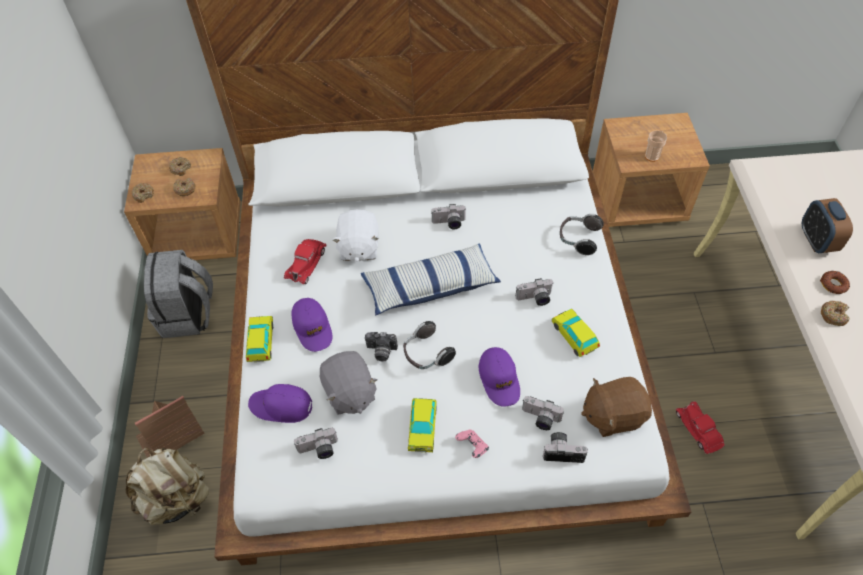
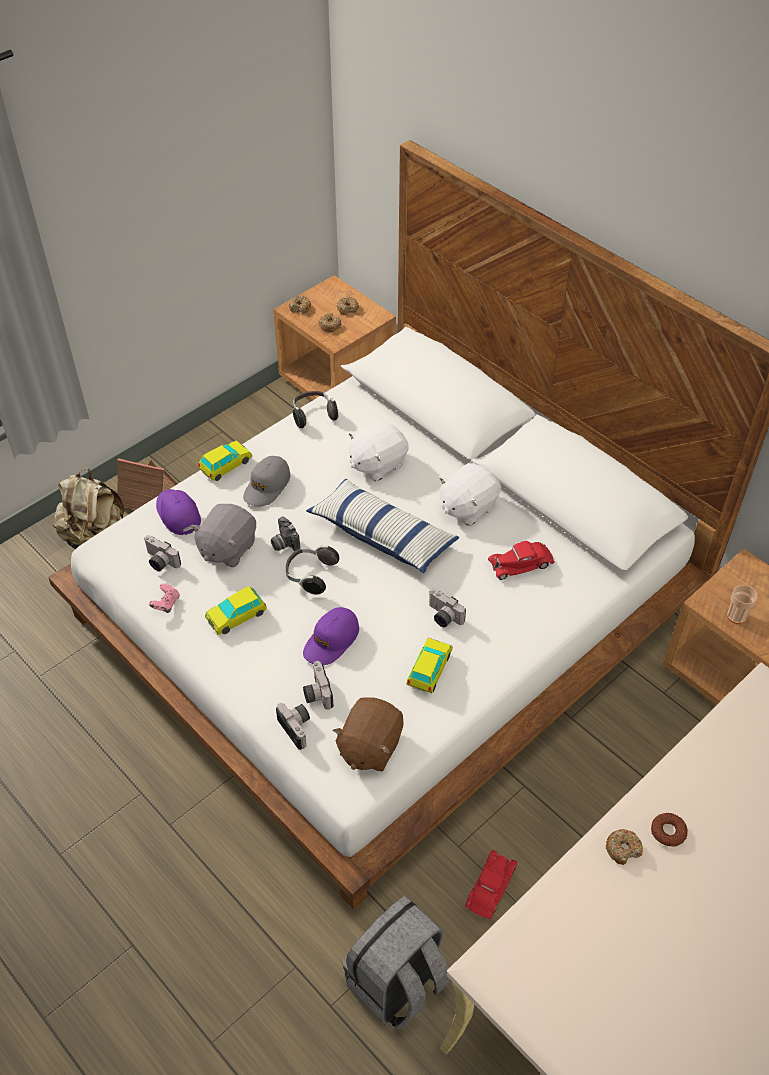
camera: 50 degrees right, 5 degrees down
grey backpack [144,250,213,338] -> grey backpack moved to [343,896,451,1031]
red toy car [284,239,327,284] -> red toy car moved to [488,541,555,580]
purple cap [291,298,333,352] -> grey cap [243,456,291,507]
camera [431,204,466,229] -> white plush toy [439,463,501,526]
pink game controller [455,429,489,458] -> pink game controller moved to [149,583,180,613]
headphones [560,214,604,255] -> headphones moved to [292,391,338,428]
brown plush toy [581,377,652,437] -> brown plush toy turned 105 degrees counterclockwise [333,697,404,772]
alarm clock [802,198,853,253] -> none

